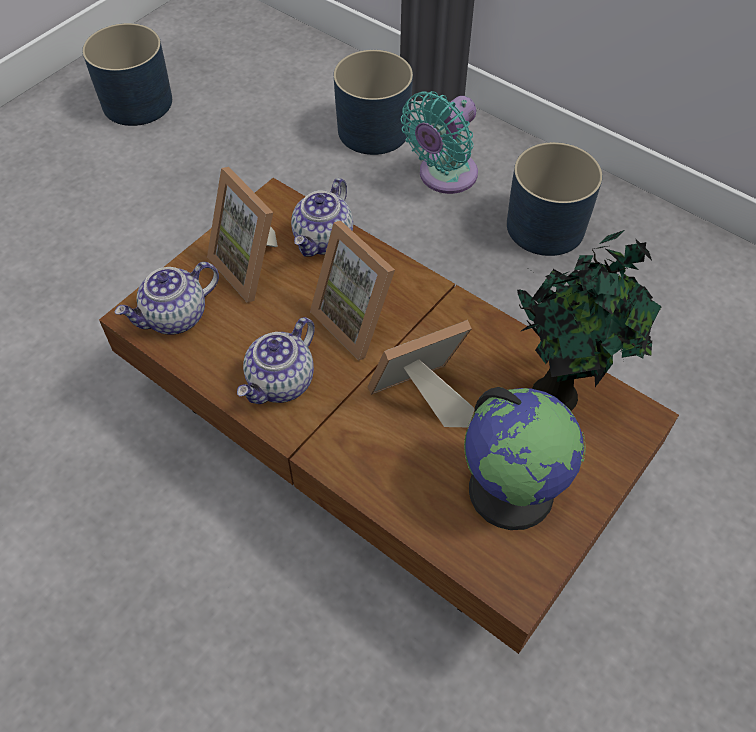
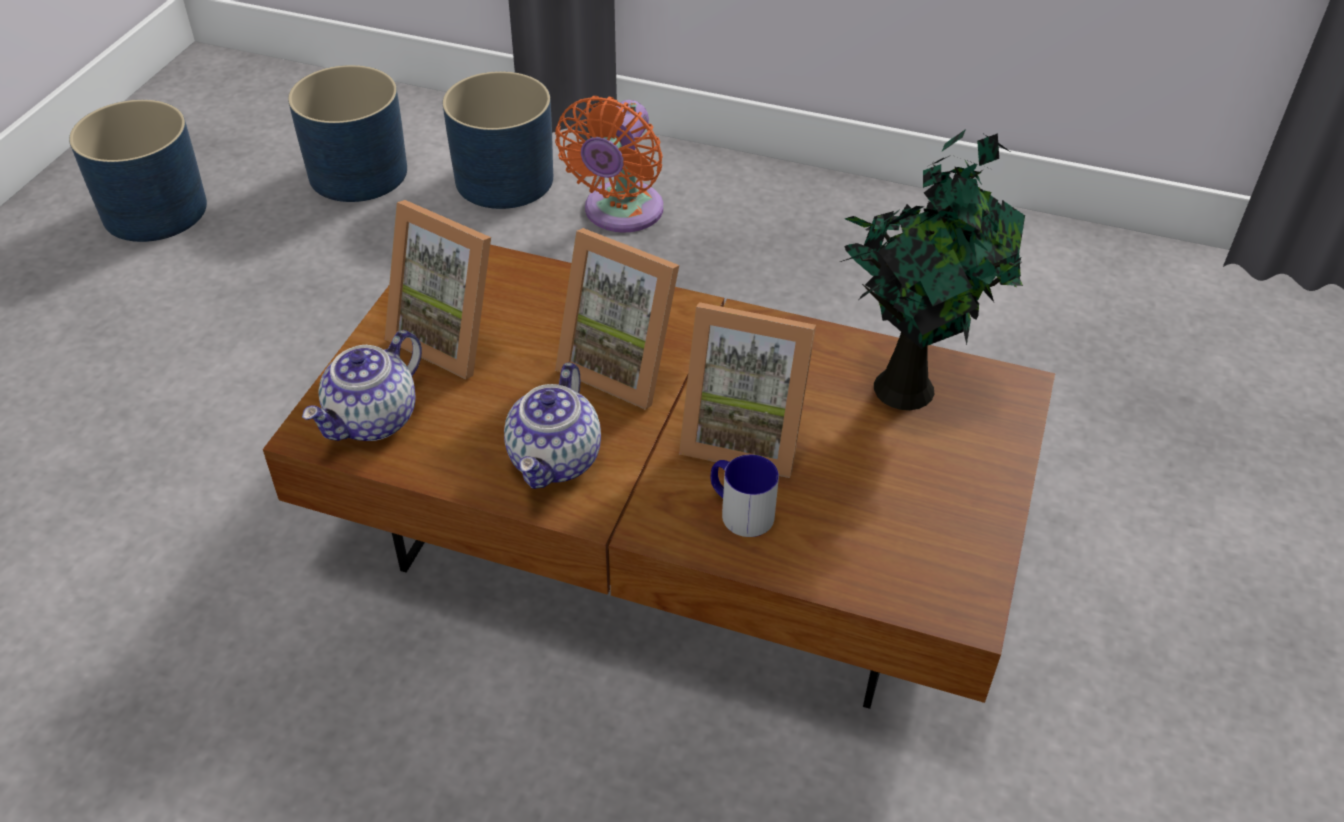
camera: 20 degrees left, 10 degrees down
teapot [291,178,353,257] -> none
picture frame [367,320,475,427] -> picture frame turned 120 degrees counterclockwise [679,302,816,478]
turquoise fan [401,91,478,194] -> orange fan [555,96,663,233]
globe [464,387,586,530] -> none
blue planter [507,142,602,256] -> blue planter moved to [288,65,407,202]
none -> mug [711,454,779,537]

